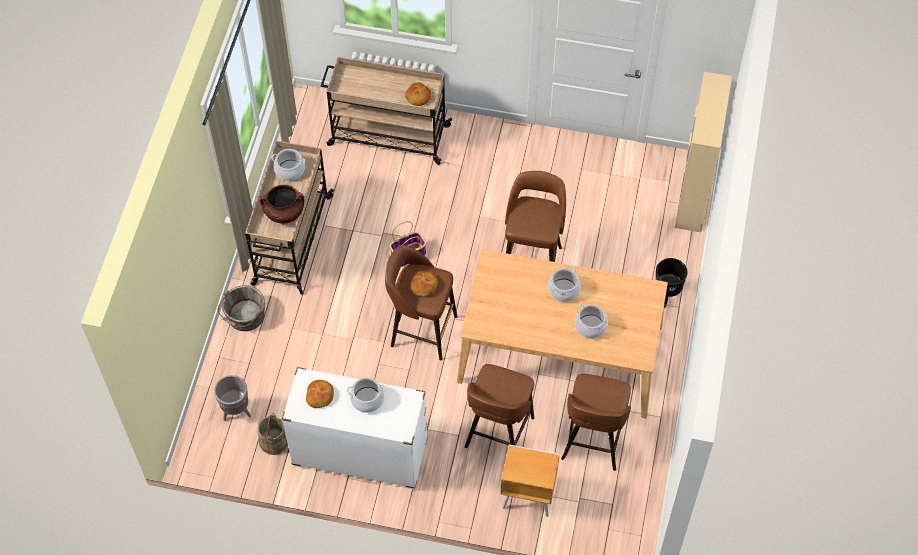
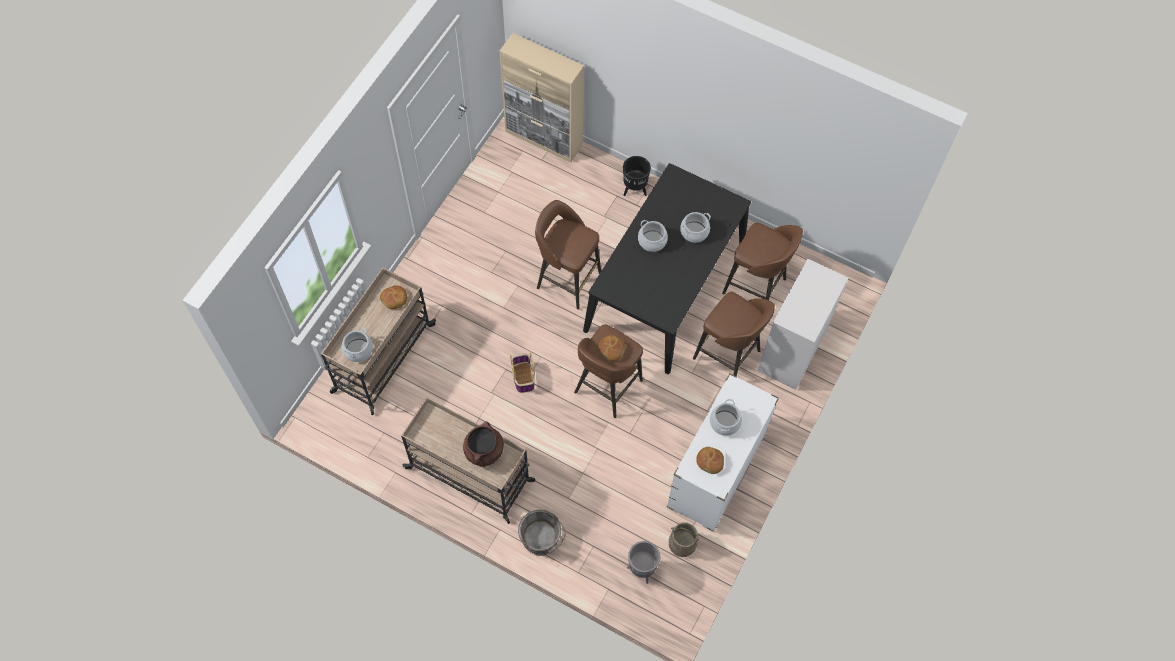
camera: 75 degrees left, 5 degrees up
cooking pot [271,149,305,181] -> cooking pot moved to [342,327,373,362]
beige dining table [457,249,668,419] -> black dining table [583,163,751,374]
brown nightstand [501,444,560,517] -> white dresser [758,259,848,390]

